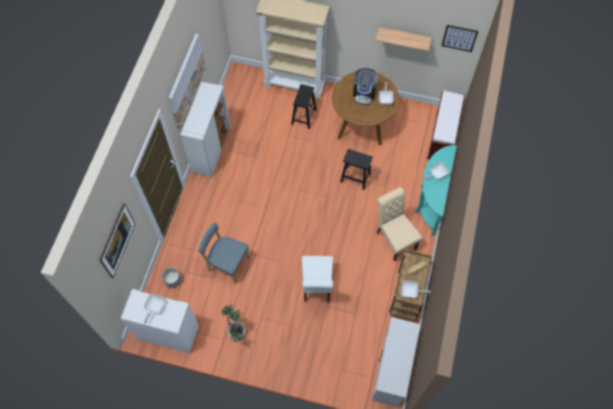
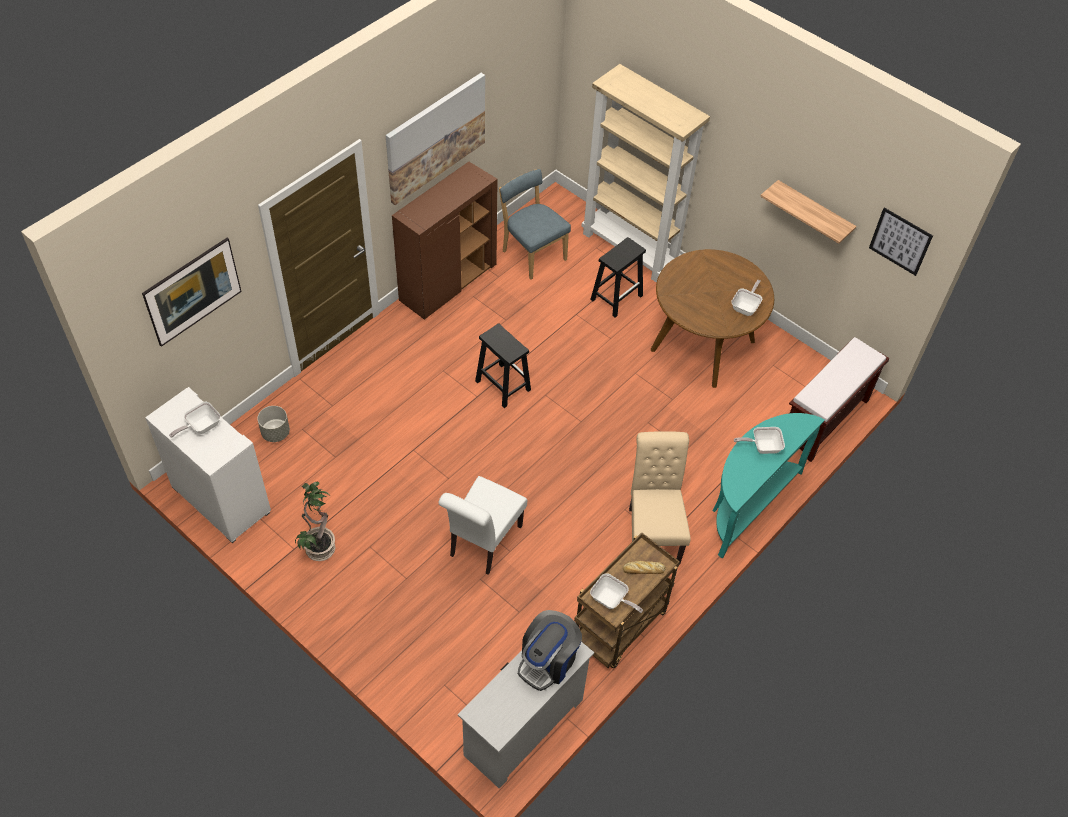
camera: 25 degrees right, 10 degrees down
white cabinet [180,82,231,177] -> brown cabinet [392,162,498,320]
blue chair [197,222,250,284] -> blue chair moved to [499,169,571,280]
black stool [340,149,373,190] -> black stool moved to [475,323,531,408]
coffee machine [353,68,379,105] -> coffee machine moved to [518,610,582,691]

